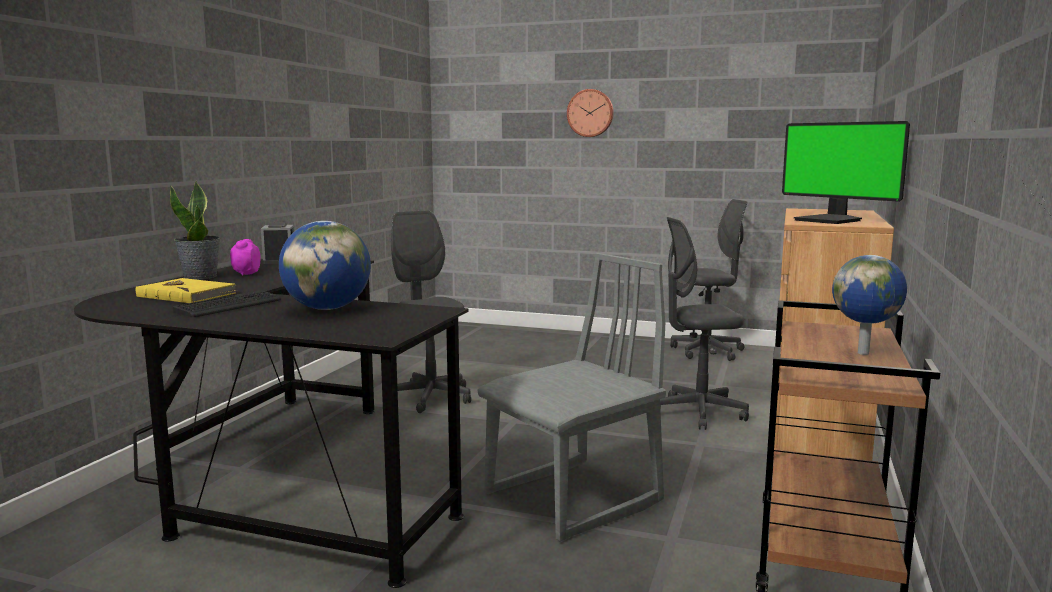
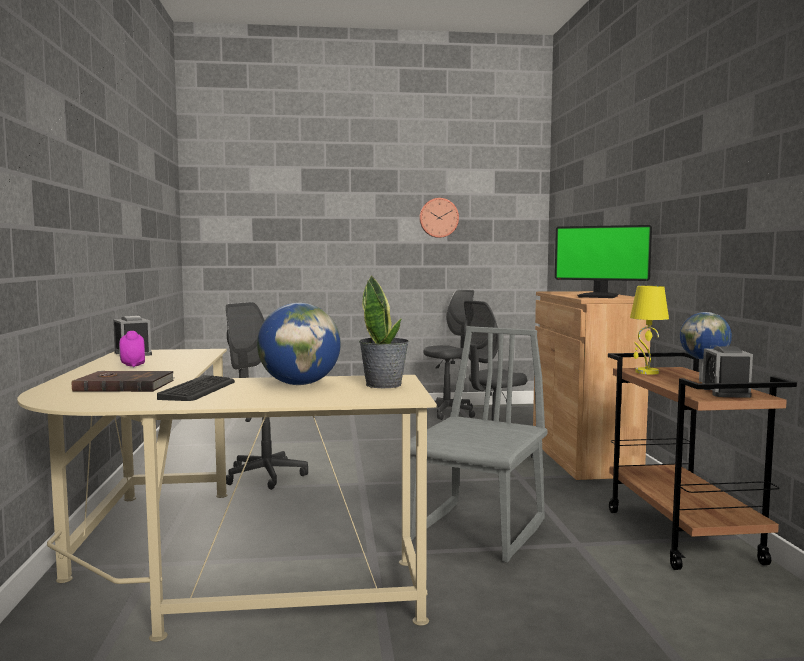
camera: 25 degrees left, 5 degrees down
black desk [74,259,469,588] -> beige desk [17,349,437,642]
yellow book [136,278,237,303] -> brown book [71,371,175,392]
potted plant [170,181,221,280] -> potted plant moved to [359,275,409,388]
wall clock [567,89,614,137] -> wall clock moved to [420,198,459,238]
none -> yellow table lamp [630,286,669,374]
none -> alarm clock [702,346,753,398]

